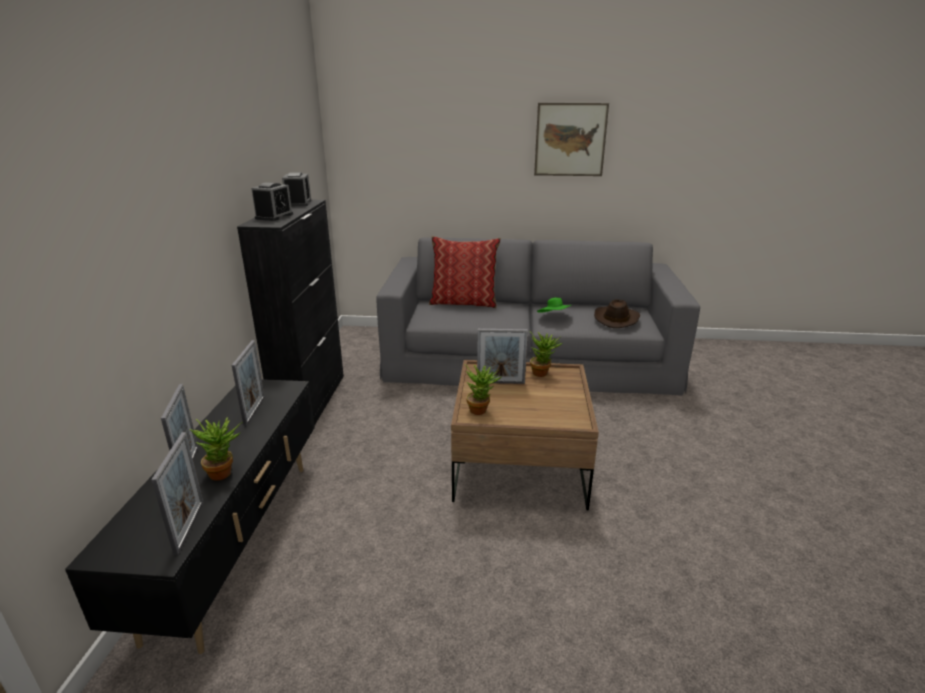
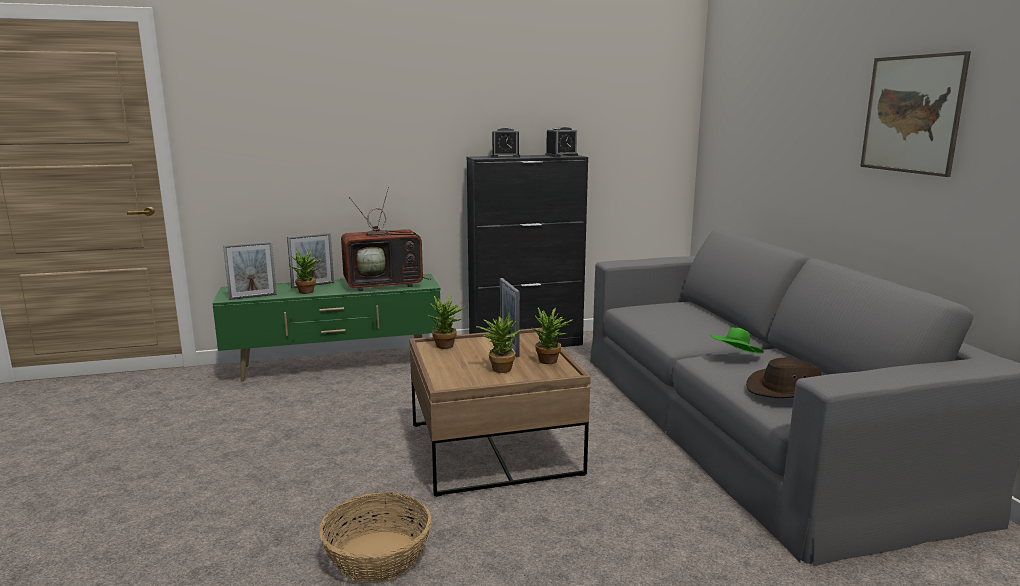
camera: 70 degrees right, 10 degrees down
black tv stand [65,379,315,654] -> green tv stand [213,274,441,382]
picture frame [232,340,265,427] -> television [341,187,432,291]
pillow [429,236,501,308] -> none
none -> basket [319,492,432,583]
none -> potted plant [476,313,520,373]

